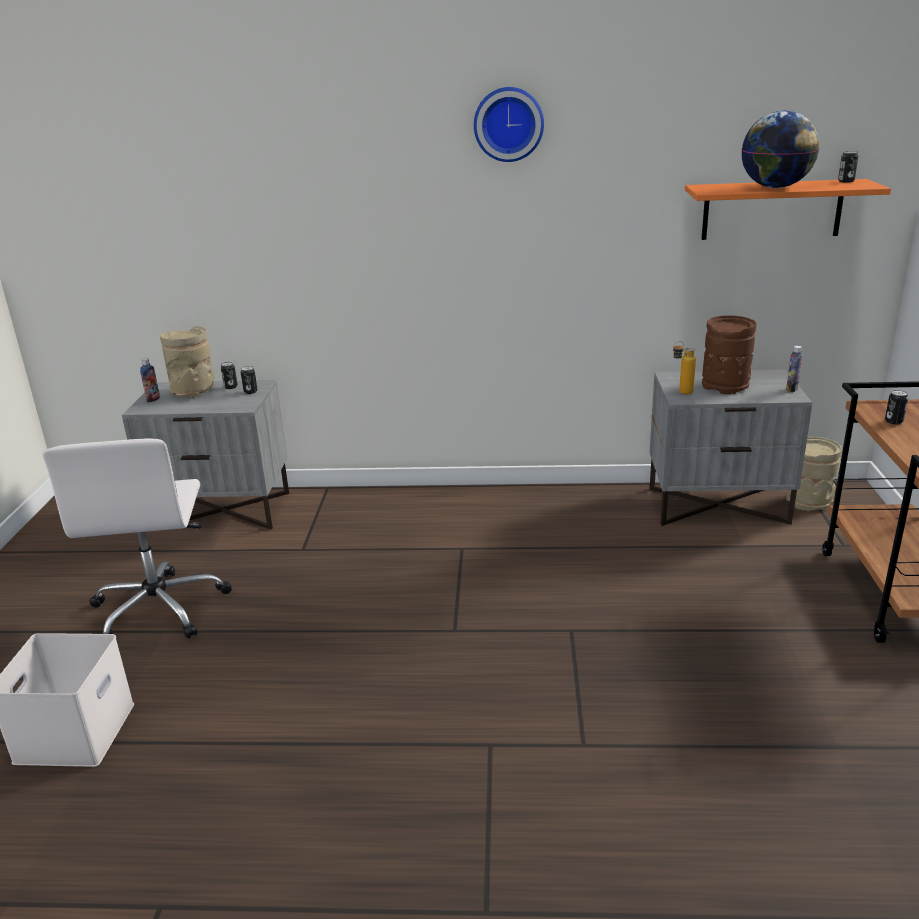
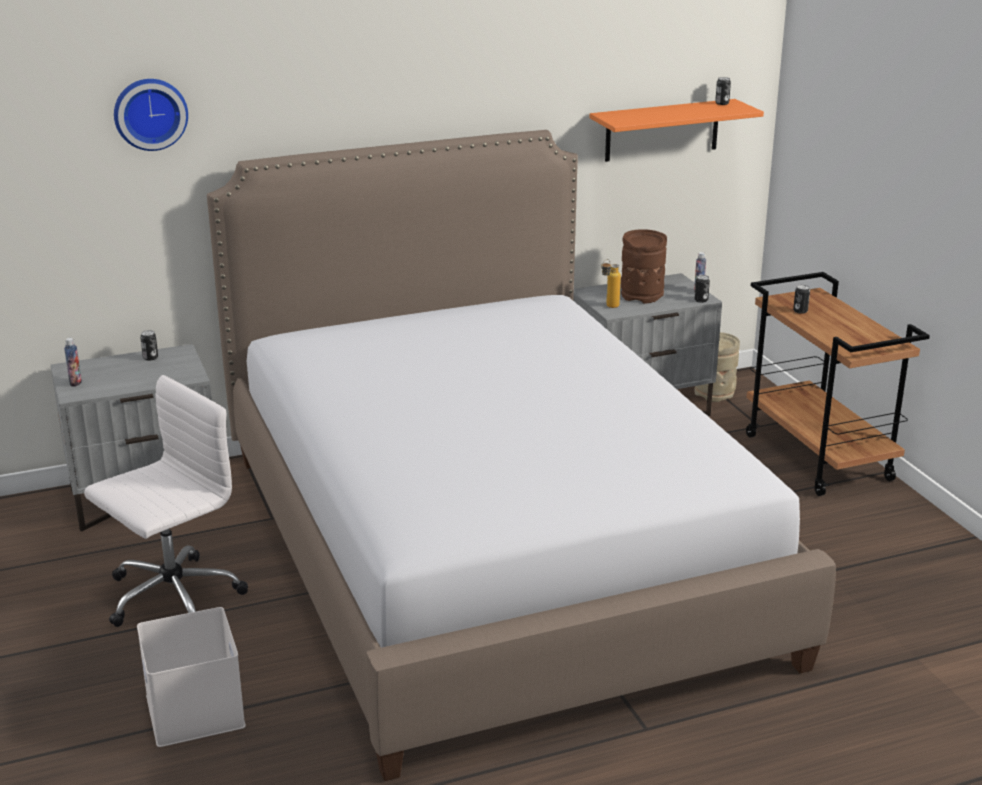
camera: 25 degrees left, 0 degrees up
white office chair [42,438,232,639] -> white office chair turned 105 degrees counterclockwise [84,375,248,627]
beige vase [160,326,214,398] -> none
can [241,366,258,394] -> can moved to [695,275,710,303]
wall clock [474,87,544,162] -> wall clock moved to [114,79,188,151]
globe [741,111,819,188] -> none
none -> bed [207,130,836,781]

